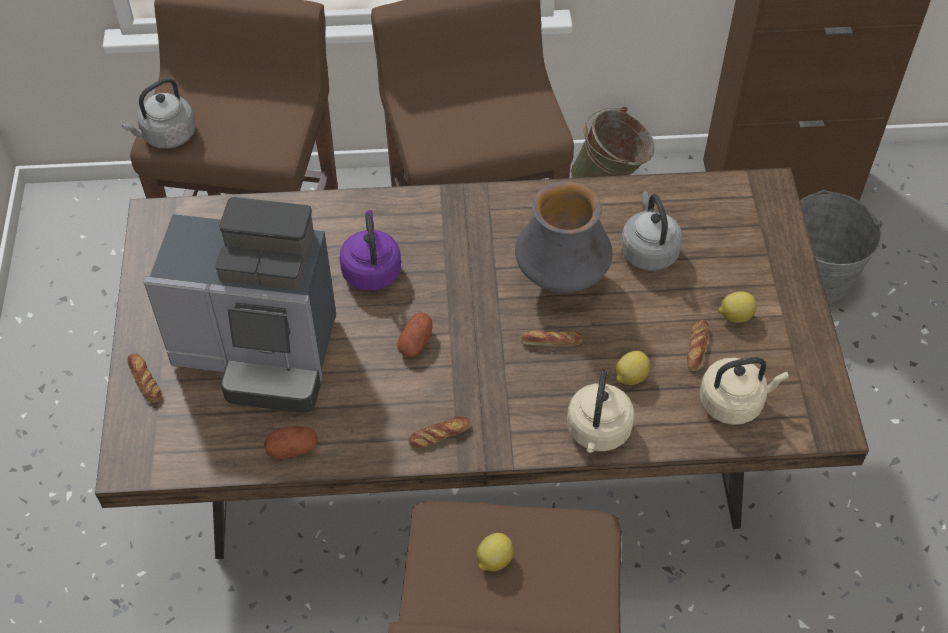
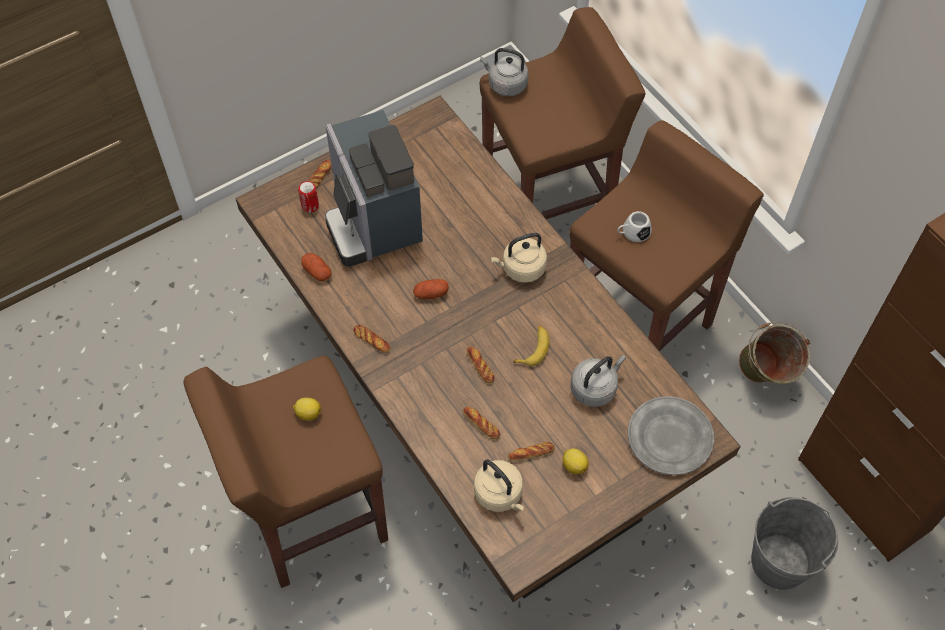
camera: 60 degrees right, 5 degrees up
purple kettle [340,210,401,291] -> none
vase [515,181,613,293] -> banana [513,326,549,366]
beige kettle [567,370,634,452] -> beige kettle moved to [491,233,547,283]
lemon [615,351,650,385] -> bread [463,406,500,439]
none -> can [298,181,319,213]
none -> white mug [617,211,652,242]
none -> grey plate [628,396,714,475]

